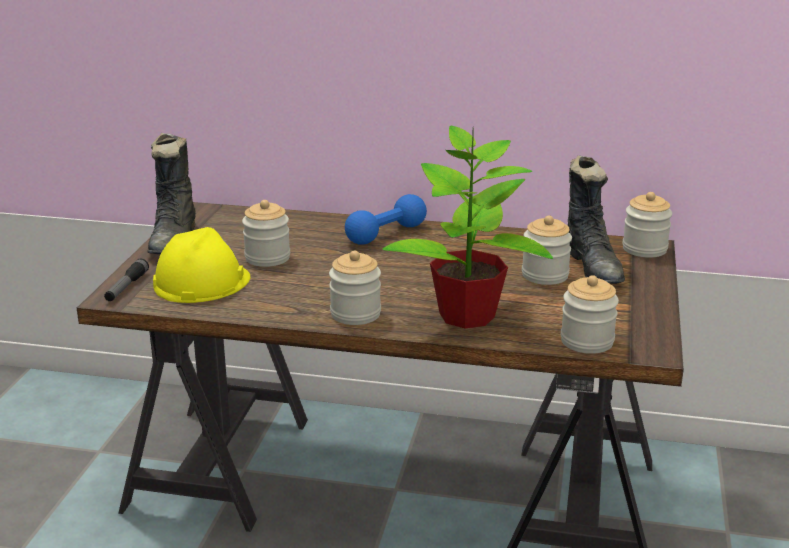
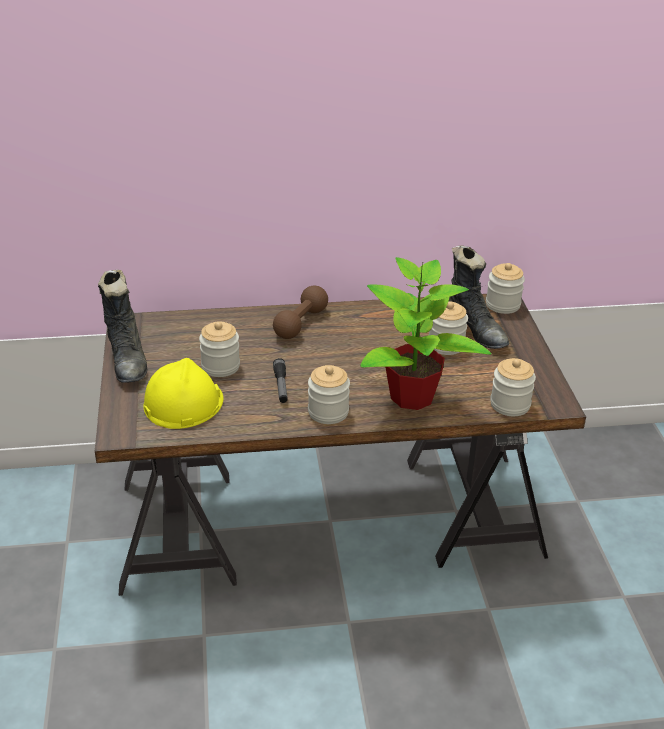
camera: 20 degrees left, 10 degrees up
flashlight [104,258,149,301] -> flashlight moved to [273,358,288,403]
blue dumbbell [345,194,427,245] -> brown dumbbell [273,286,328,339]

